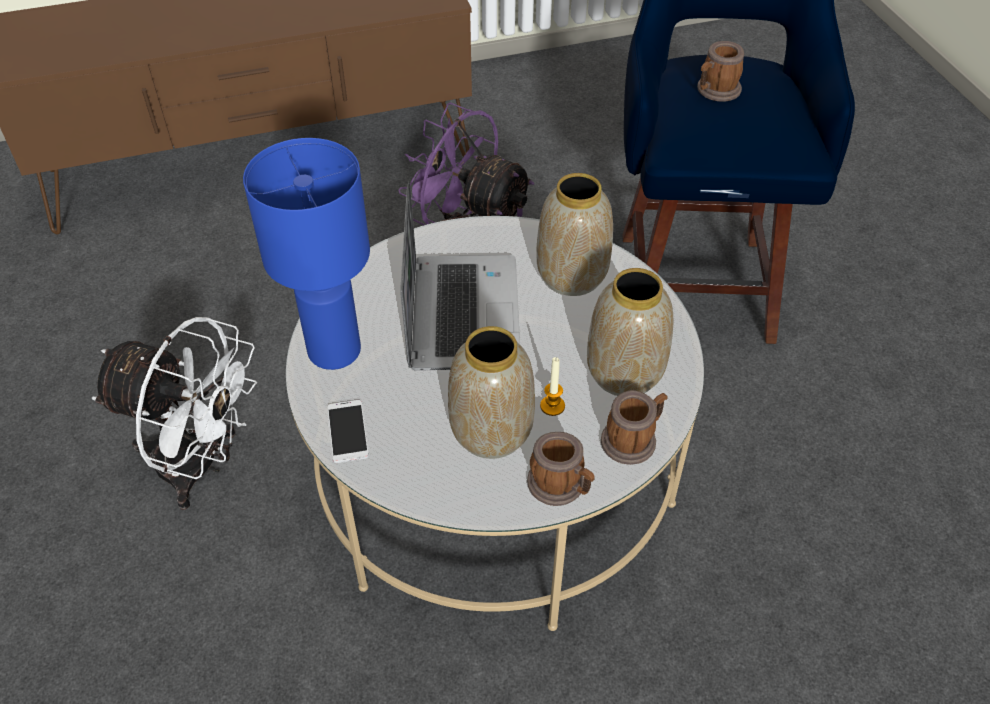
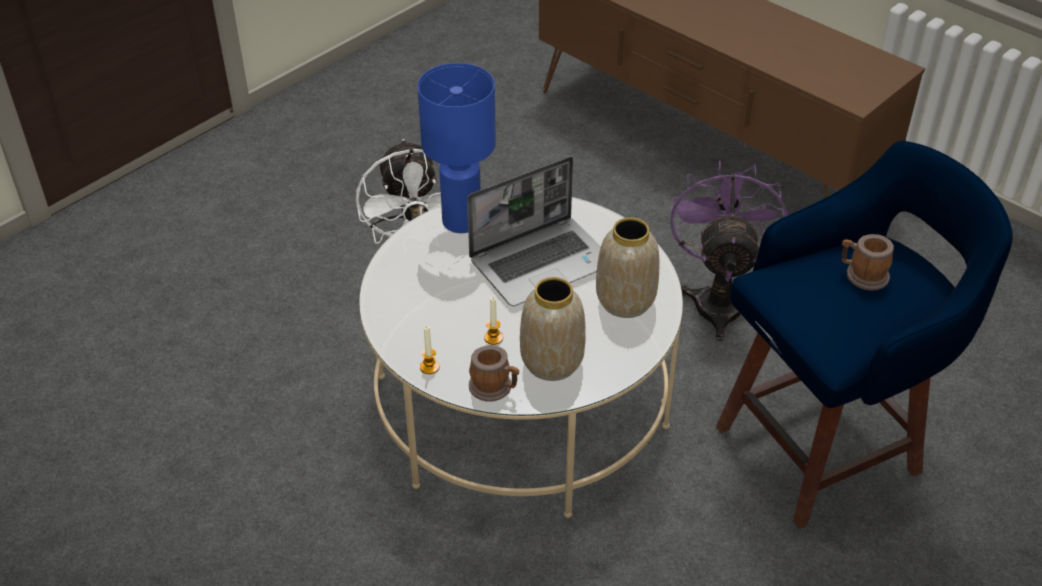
camera: 60 degrees right, 5 degrees down
phone [327,400,369,463] -> none
vase [448,326,535,459] -> none
mug [527,432,595,506] -> candle [420,326,439,374]

